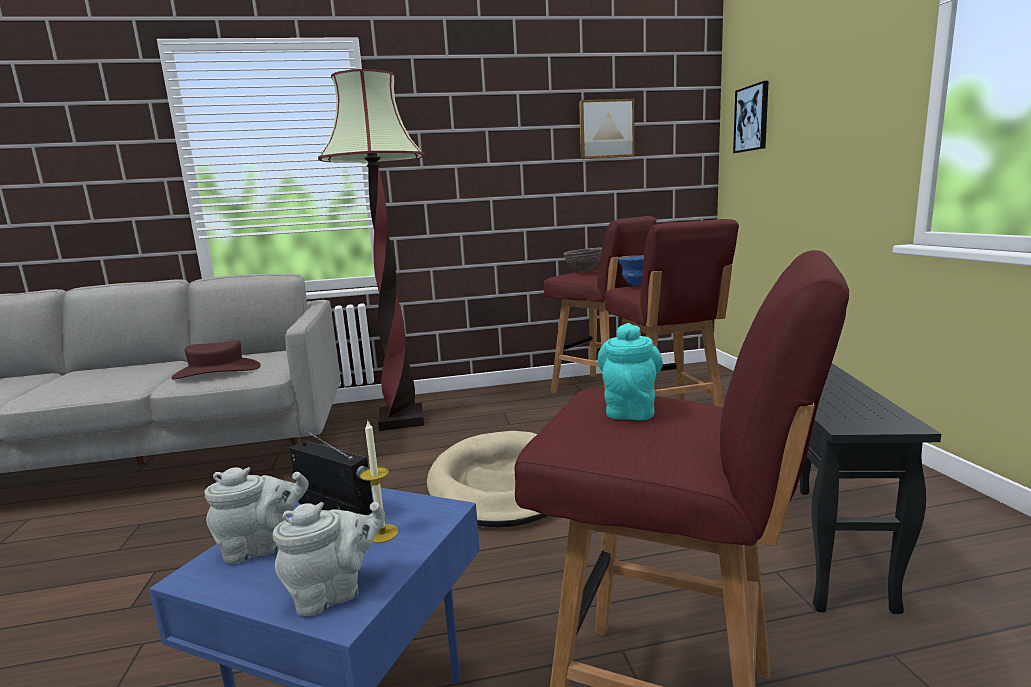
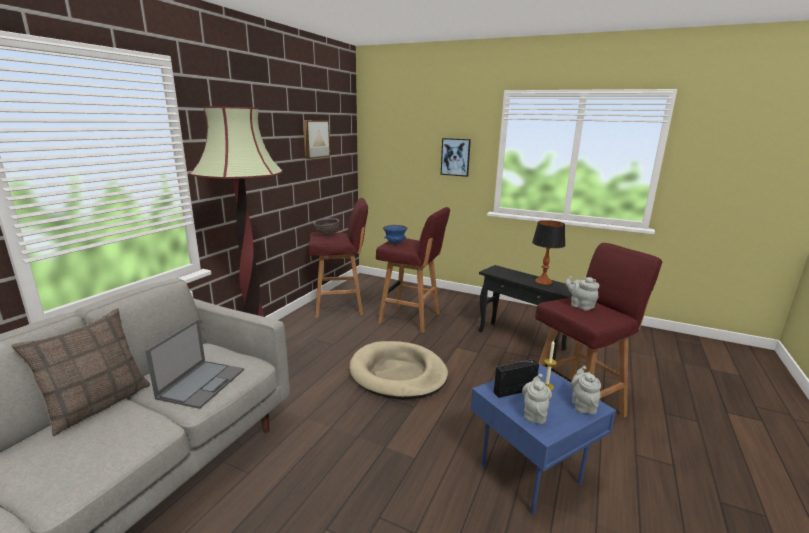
camera: 55 degrees left, 5 degrees up
brown hat [171,340,261,380] -> laptop [145,319,244,409]
turquoise teapot [598,323,663,420] -> grey teapot [565,276,599,311]
picture [733,81,769,153] -> picture moved to [441,138,471,177]
none -> pillow [11,308,150,436]
none -> table lamp [532,220,565,285]

